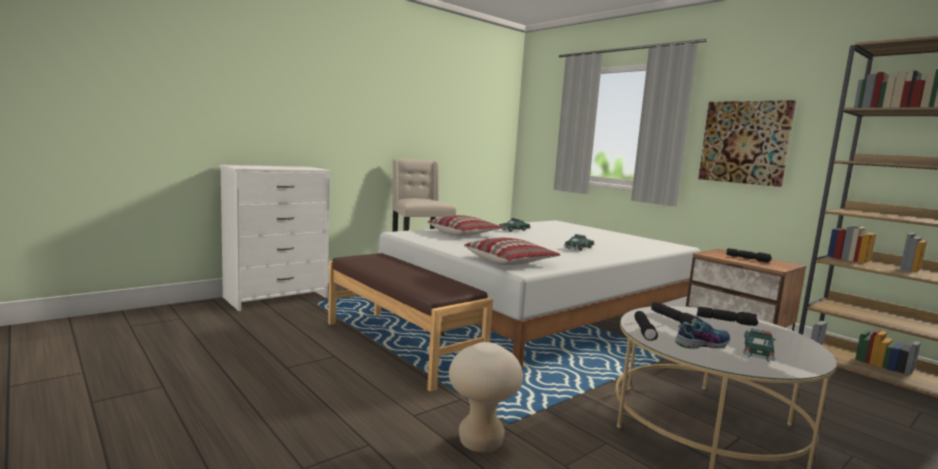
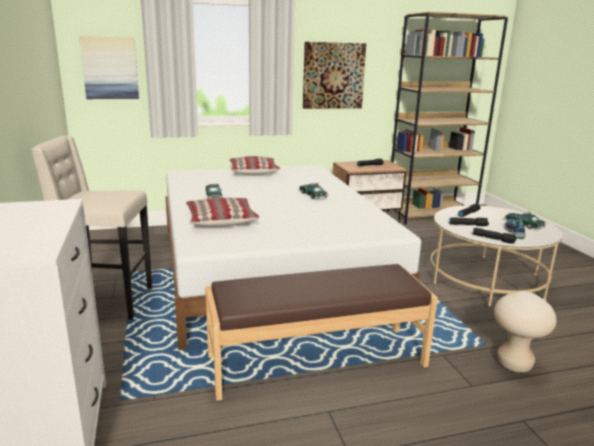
camera: 65 degrees left, 10 degrees up
pillow [464,238,561,265] -> pillow moved to [229,156,280,175]
none -> picture [79,36,139,99]

